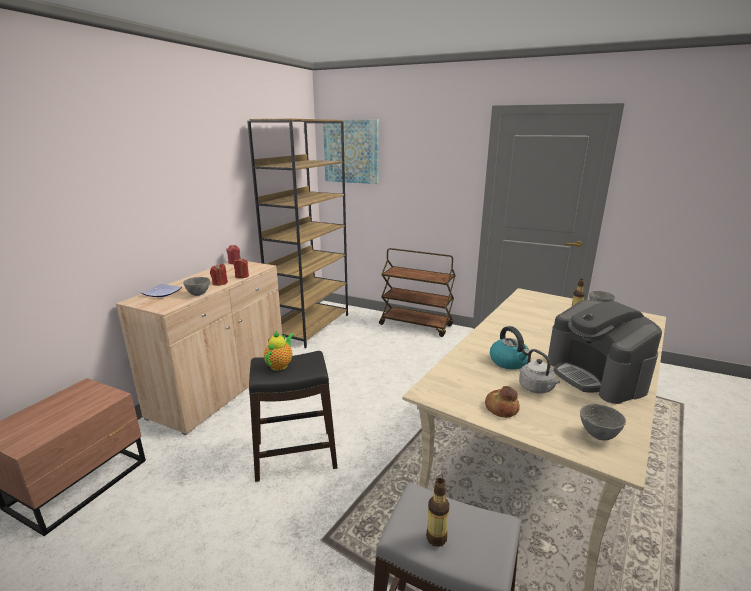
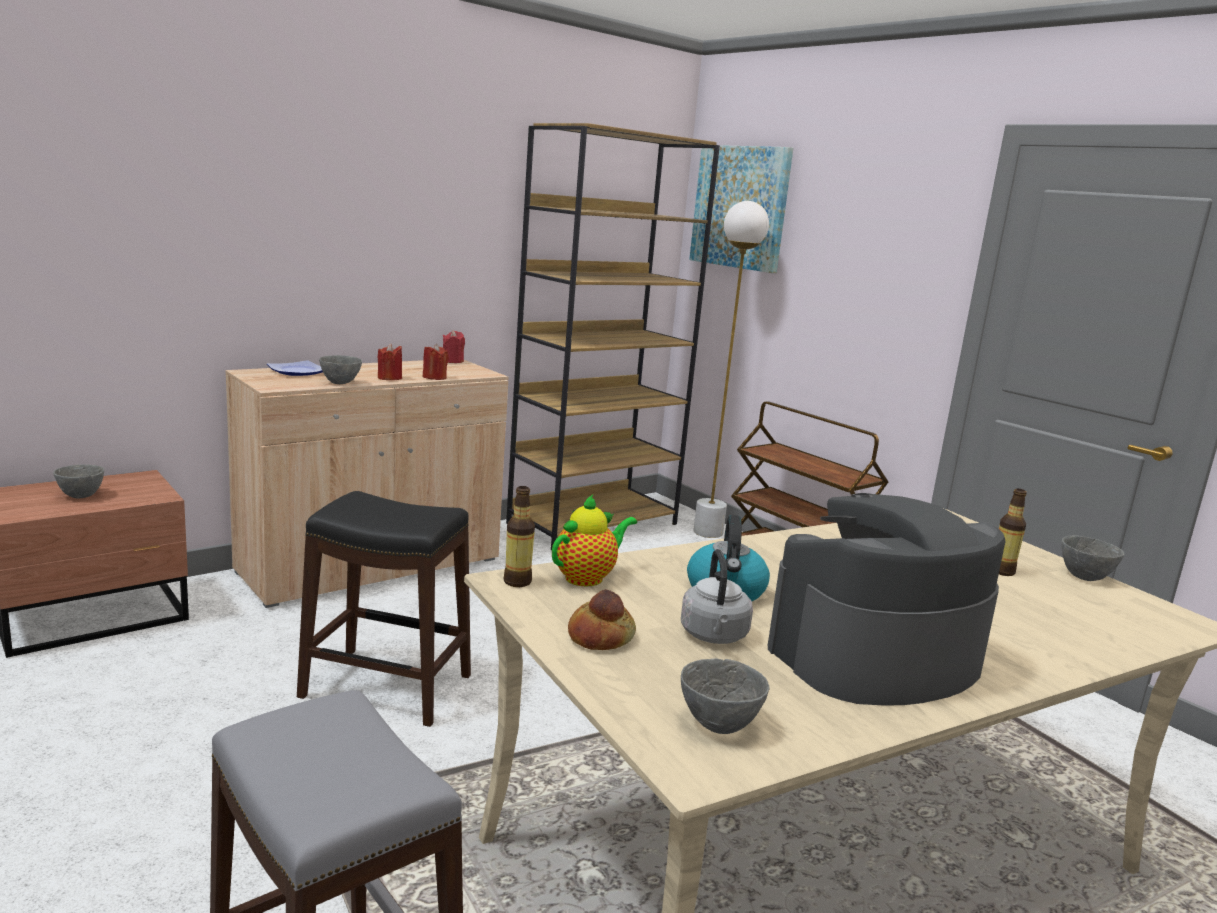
camera: 25 degrees right, 5 degrees down
teapot [264,331,294,371] -> teapot moved to [552,494,637,586]
bottle [426,478,449,547] -> bottle moved to [504,486,535,587]
coffee machine [548,300,662,404] -> coffee machine turned 60 degrees clockwise [768,493,1006,705]
none -> grey bowl [53,464,104,498]
none -> white floor lamp [693,201,769,538]

